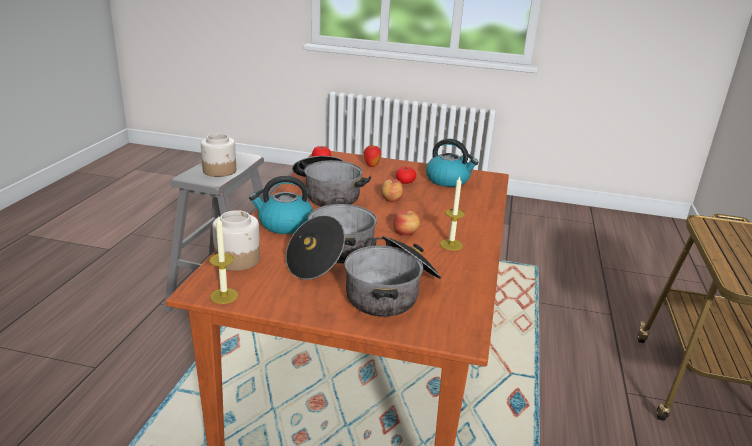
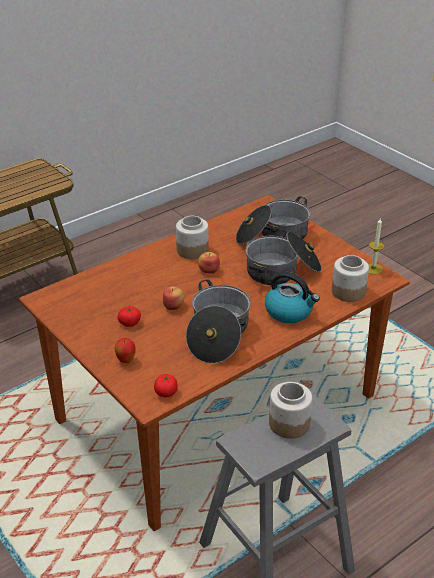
camera: 140 degrees left, 10 degrees up
kettle [426,139,479,187] -> none
candle [440,176,465,250] -> jar [176,216,209,259]

